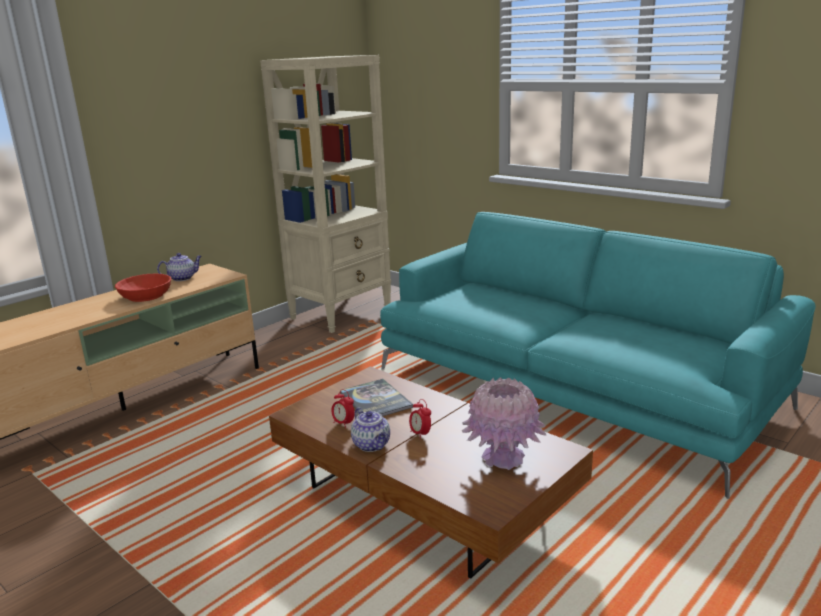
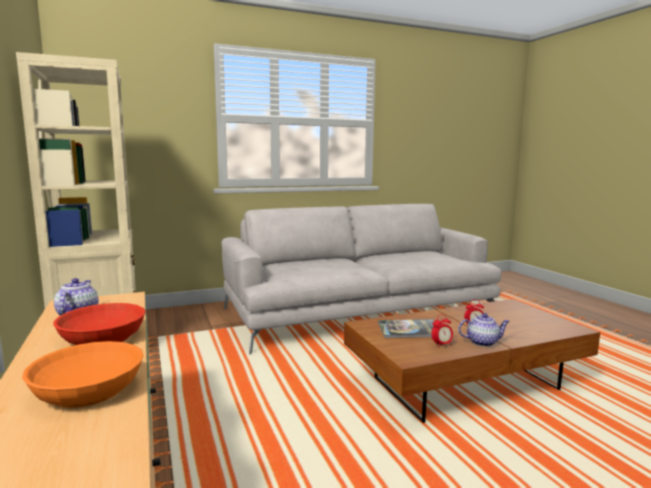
camera: 65 degrees left, 10 degrees down
turquoise sofa [380,212,816,499] -> grey sofa [221,204,501,355]
pink vase [462,378,546,470] -> none
none -> orange bowl [22,341,144,408]

